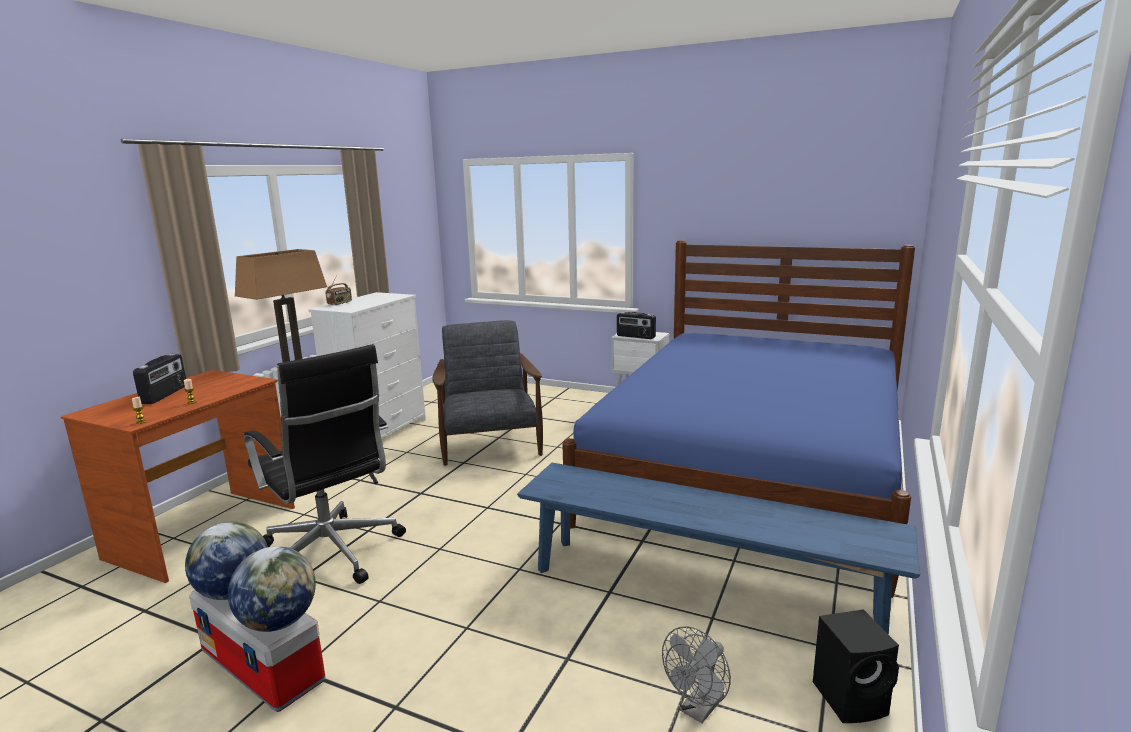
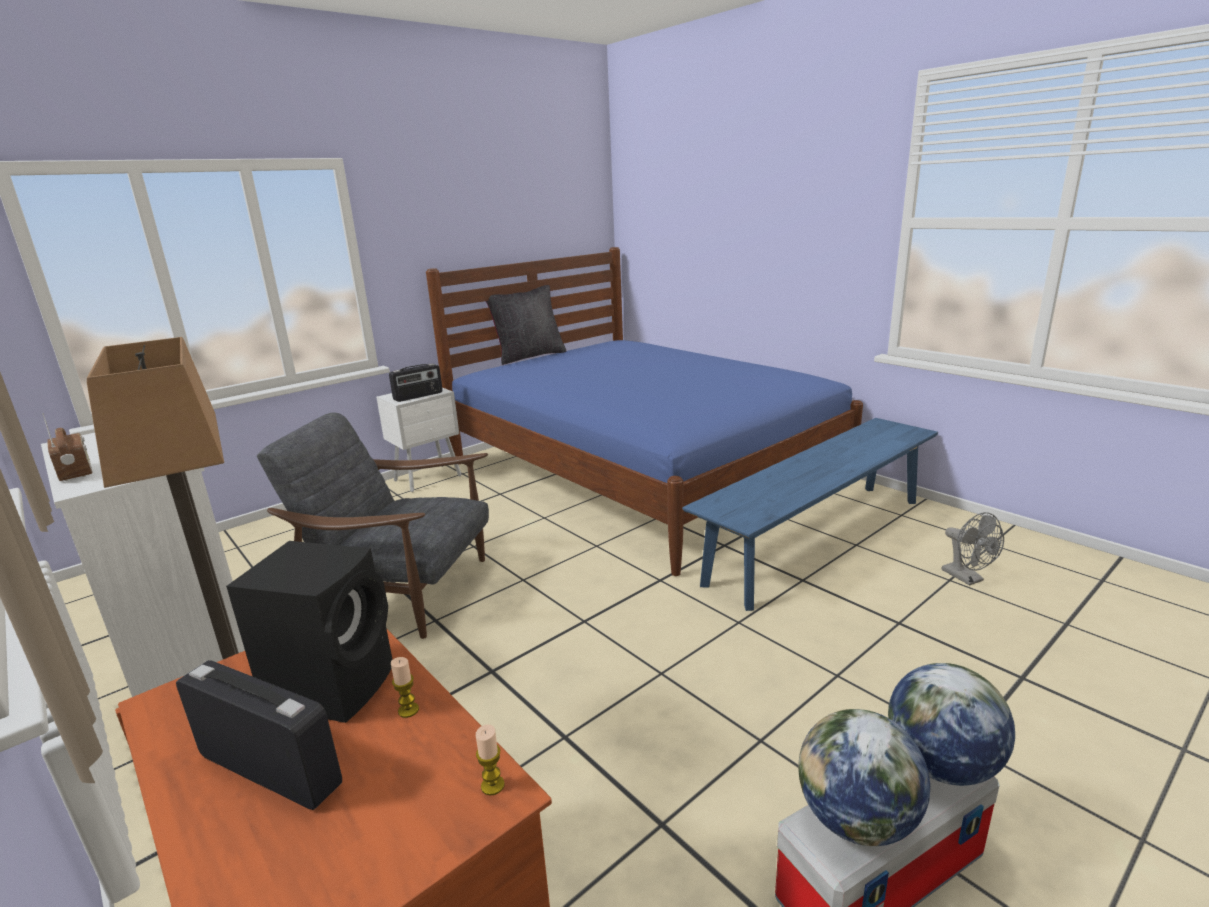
camera: 65 degrees left, 5 degrees up
black office chair [244,344,406,584] -> none
black speaker [813,609,899,723] -> black speaker moved to [226,541,393,723]
none -> black pillow [486,285,567,365]

